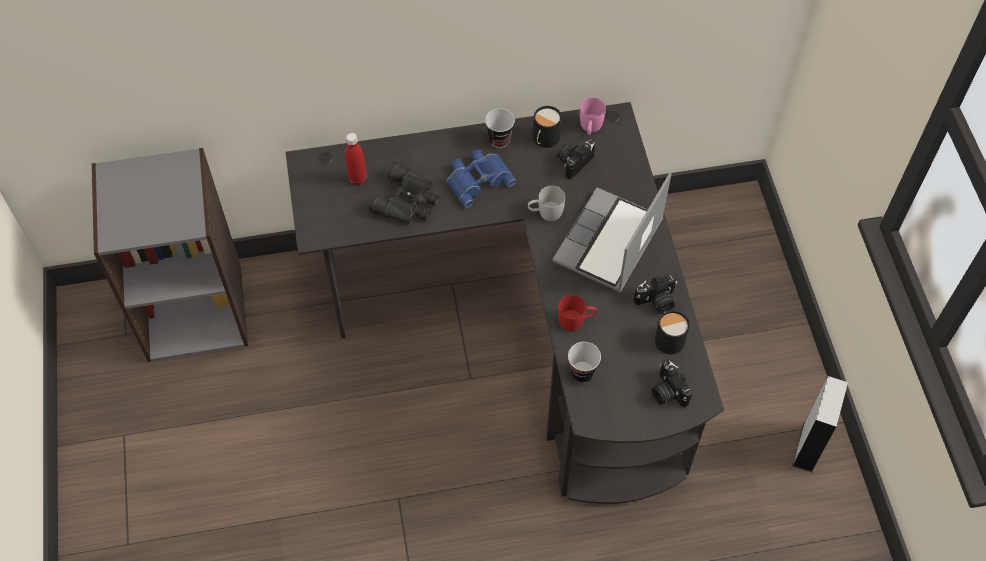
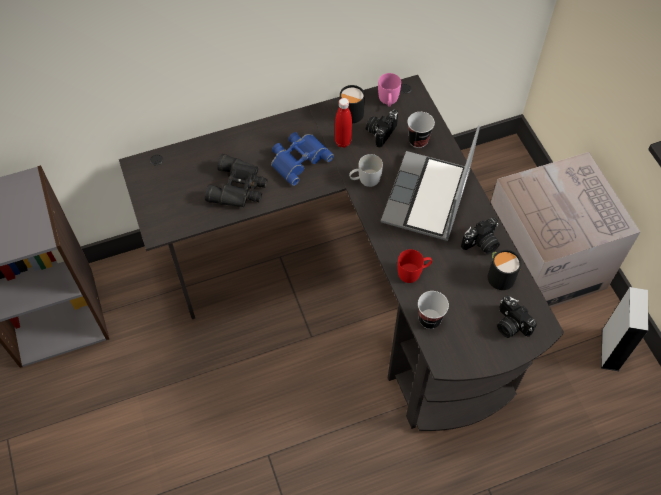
camera: 10 degrees left, 0 degrees up
red bottle [345,133,367,185] -> red bottle moved to [335,98,352,148]
cup [485,108,515,148] -> cup moved to [407,112,435,148]
none -> cardboard box [491,152,640,308]

